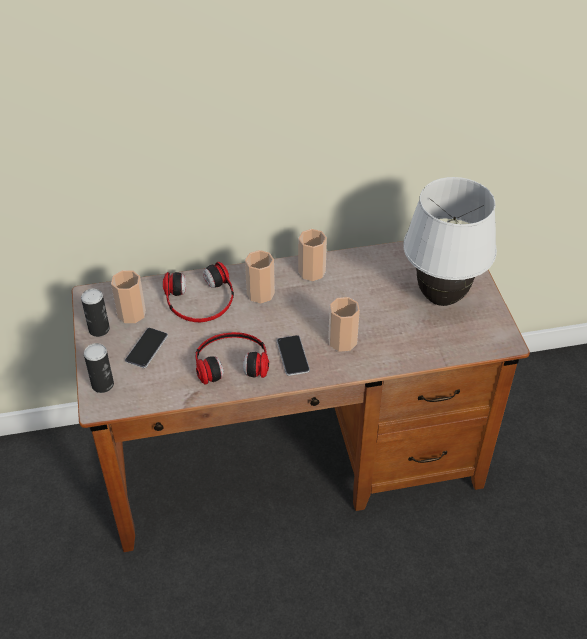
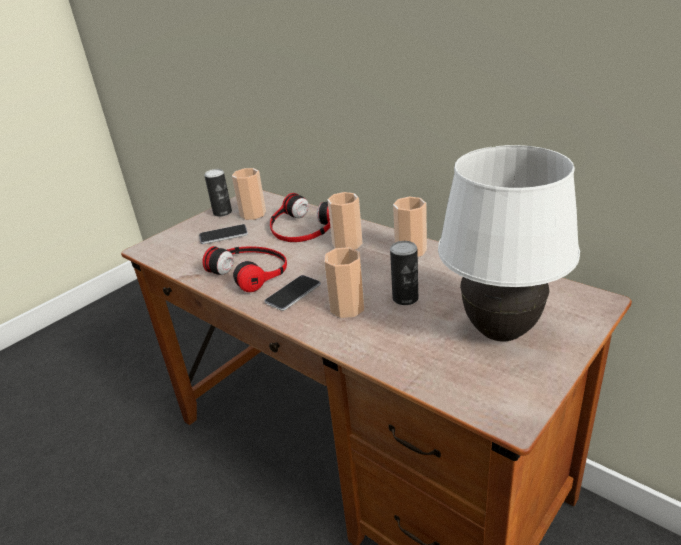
camera: 55 degrees right, 15 degrees down
can [84,343,114,393] -> can moved to [390,241,418,305]

